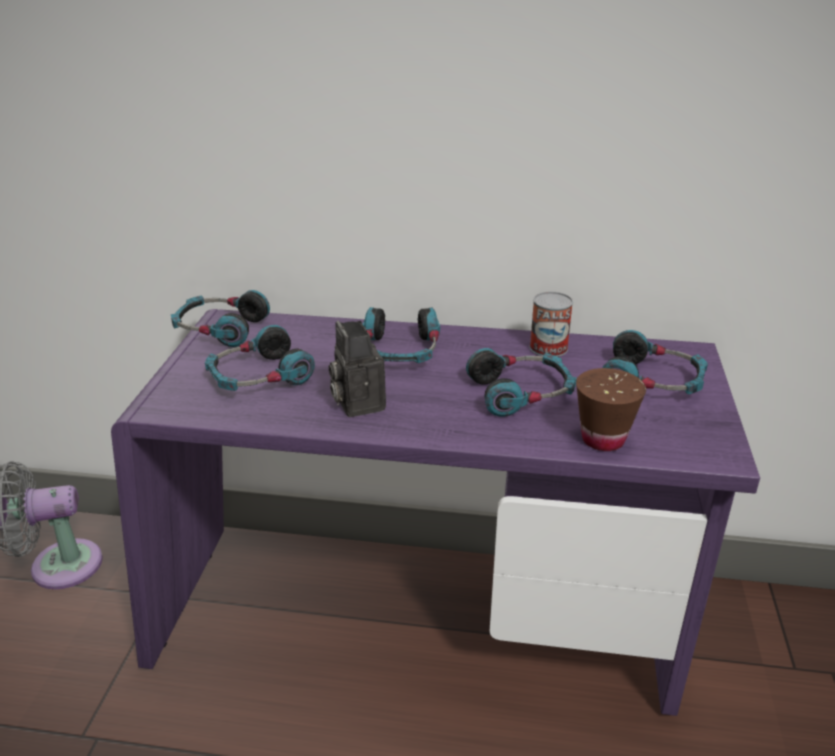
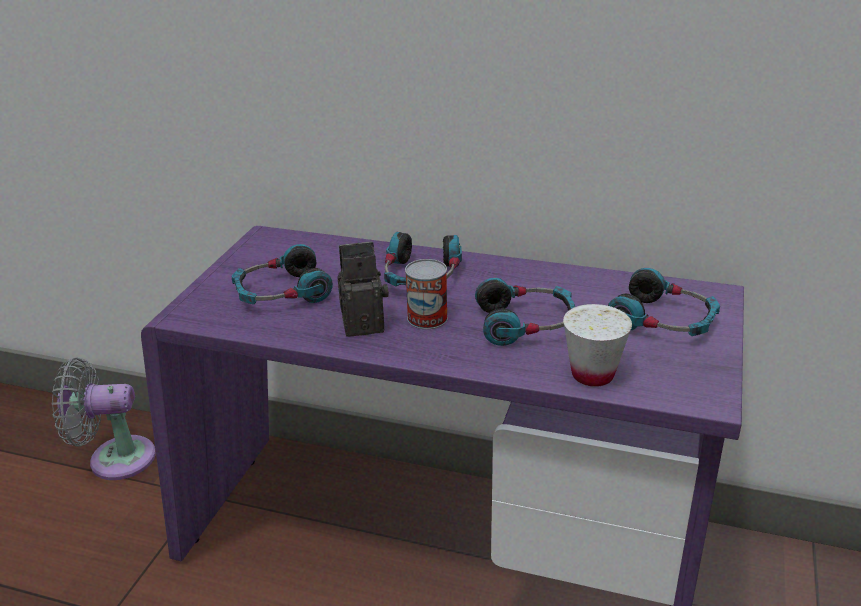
camera: 10 degrees right, 0 degrees up
headphones [171,290,270,347] -> none
camera [328,321,386,417] -> camera turned 90 degrees clockwise [337,242,388,337]
can [529,292,573,357] -> can moved to [405,259,448,329]
brown cup [576,368,646,451] -> white cup [563,304,632,387]

